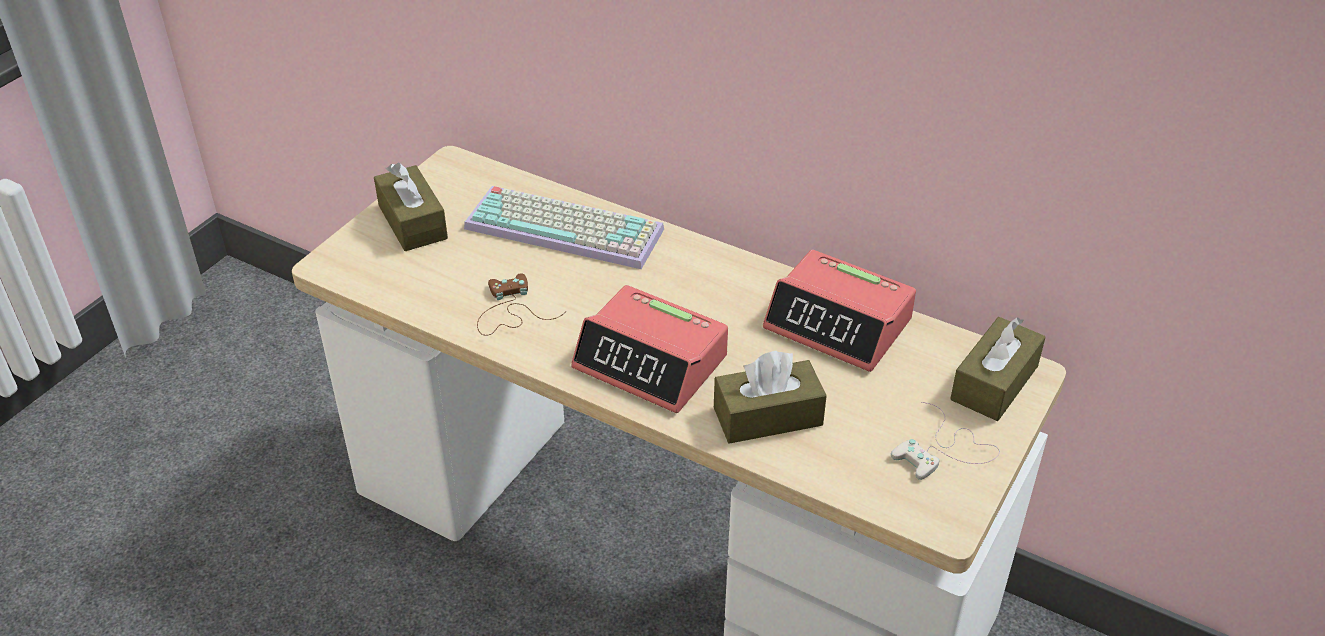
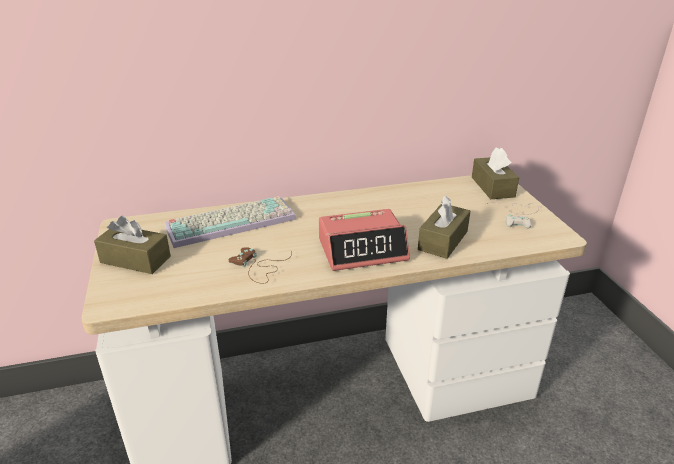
camera: 45 degrees left, 10 degrees down
alarm clock [763,250,916,372] -> none

